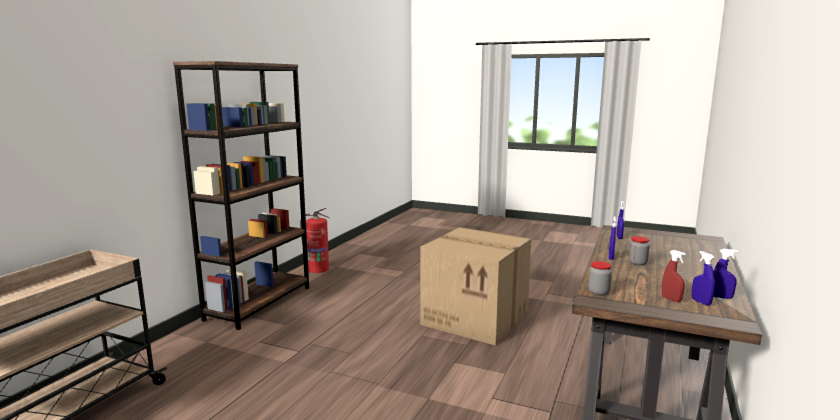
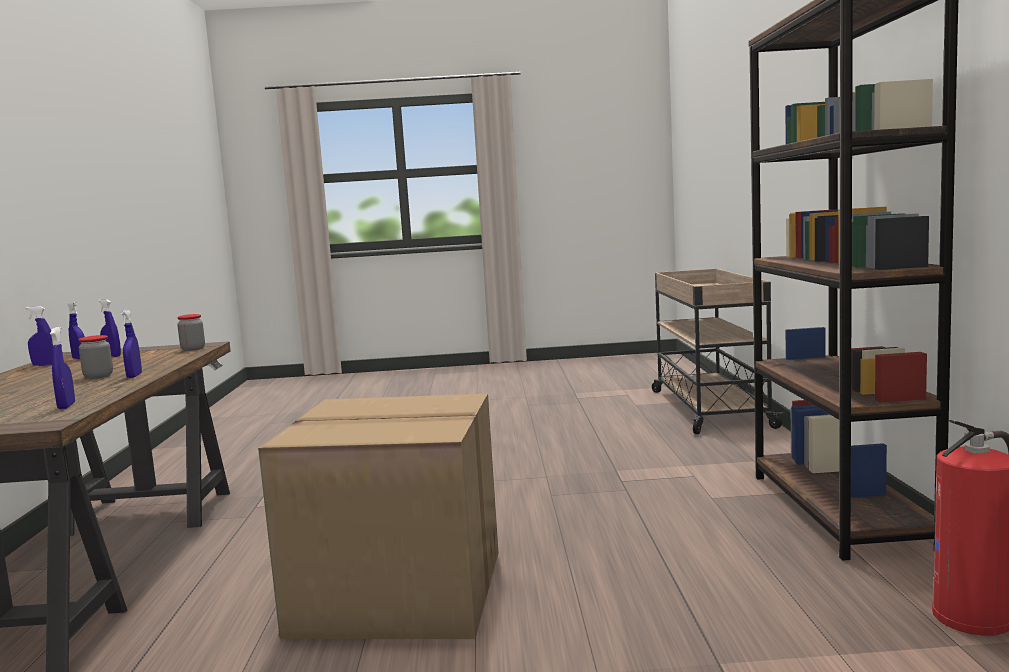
camera: 155 degrees right, 5 degrees down
red spray bottle [662,250,686,302] -> blue spray bottle [98,299,121,357]

